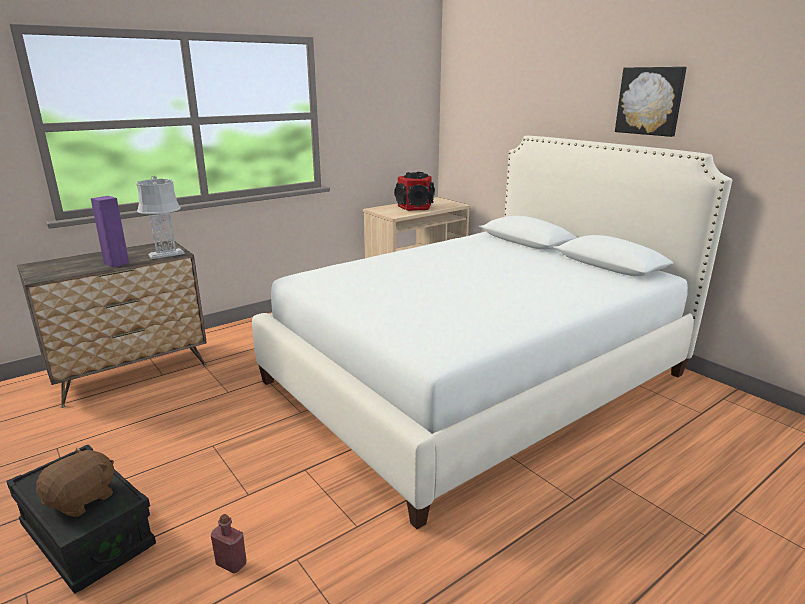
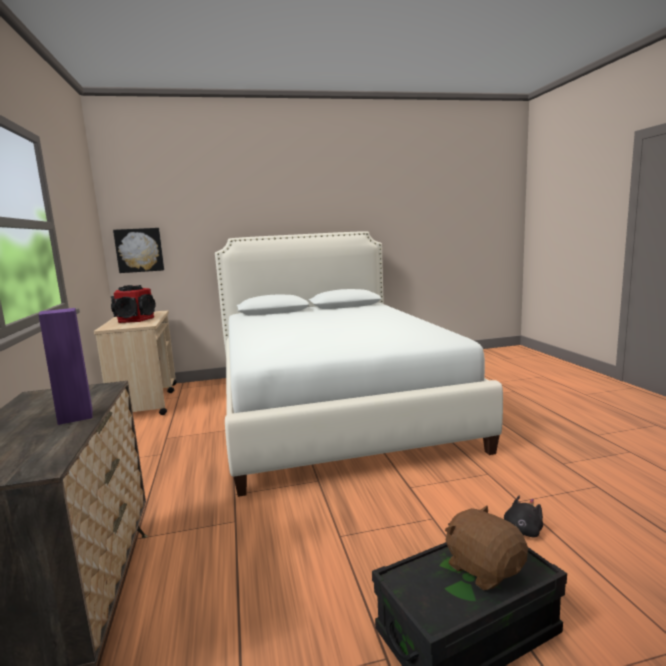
camera: 65 degrees left, 10 degrees down
grey table lamp [136,176,185,259] -> none
red bottle [211,514,247,573] -> black plush toy [504,496,543,537]
picture [615,67,687,137] -> picture moved to [113,228,164,273]

